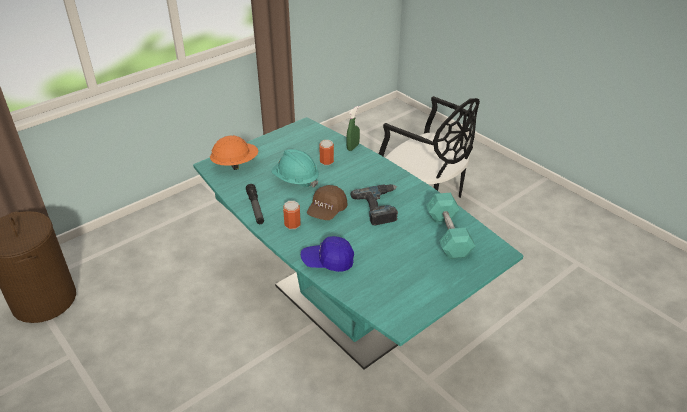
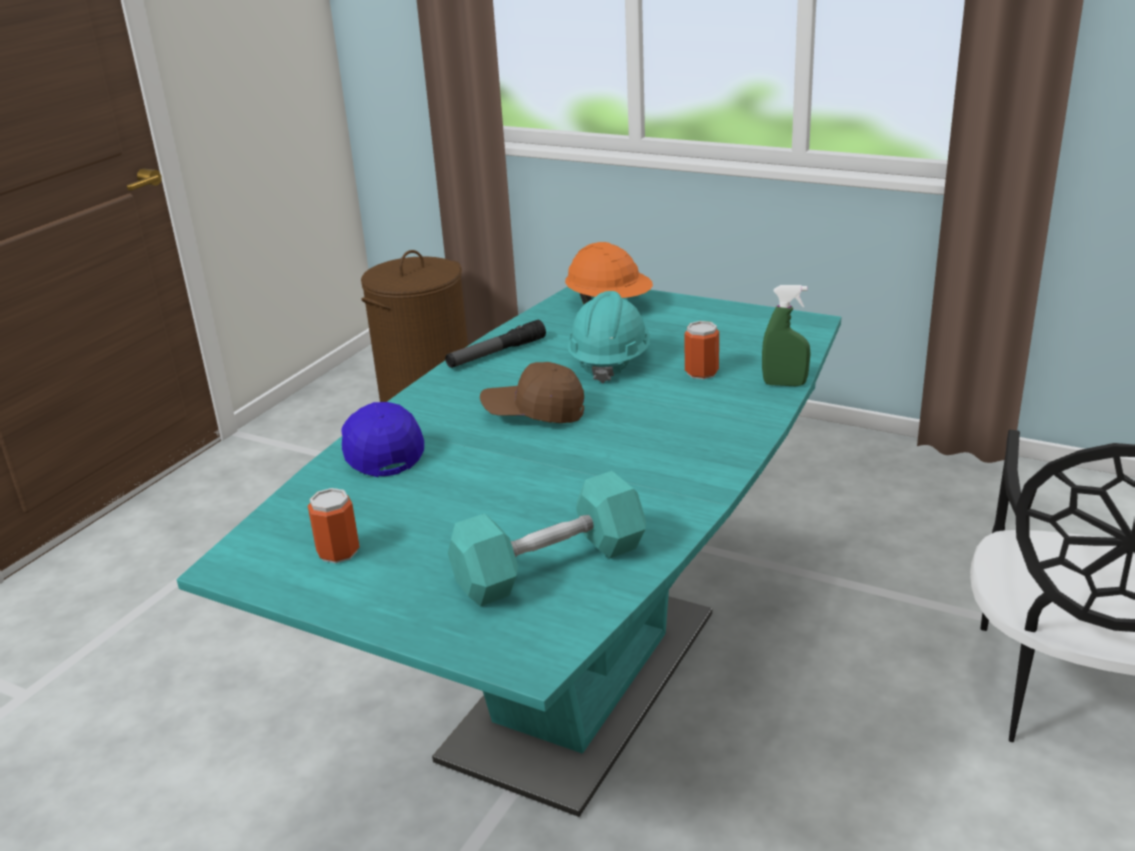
camera: 70 degrees right, 10 degrees down
can [283,201,301,229] -> can moved to [308,488,360,563]
power drill [350,184,398,225] -> none

